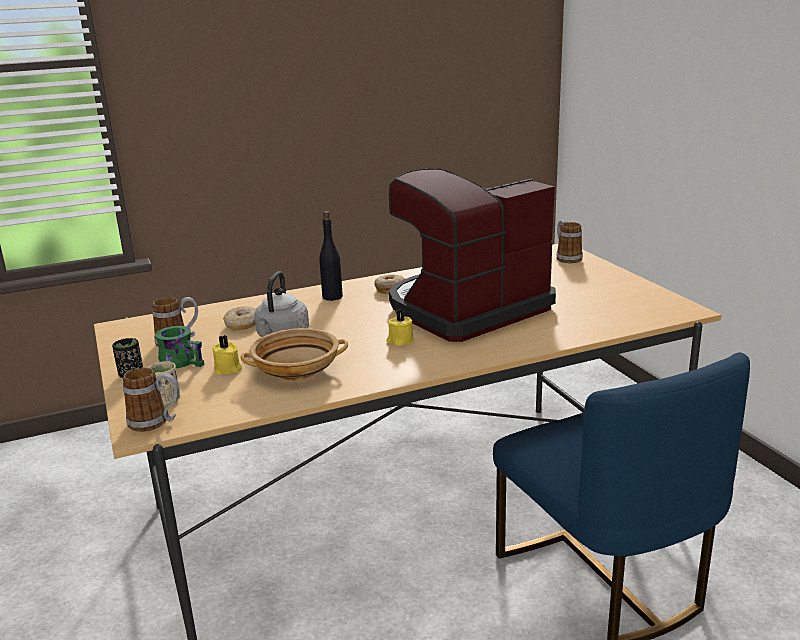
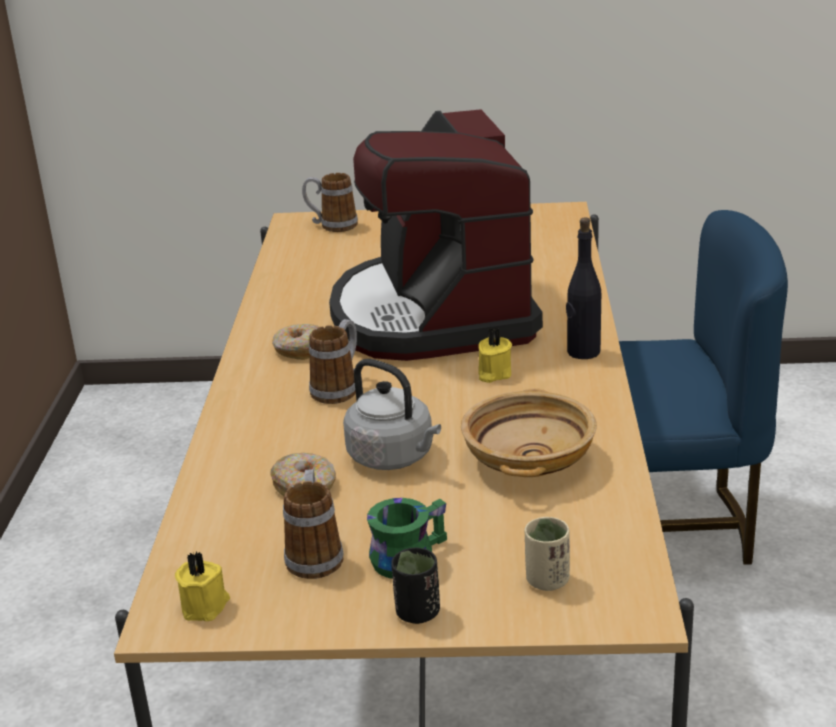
camera: 65 degrees left, 5 degrees up
mug [123,367,179,432] -> mug moved to [309,319,357,404]
yellow candle [212,335,242,374] -> yellow candle moved to [175,552,230,621]
black bottle [319,211,343,301] -> black bottle moved to [566,218,601,359]

